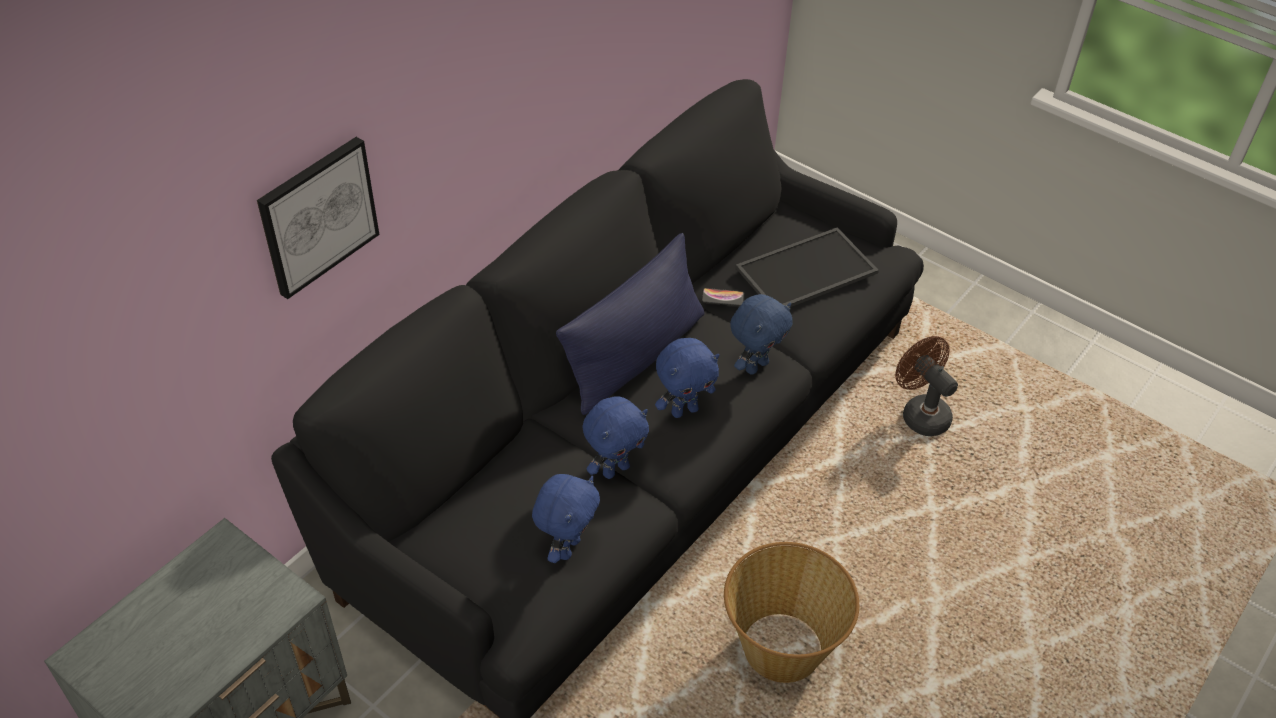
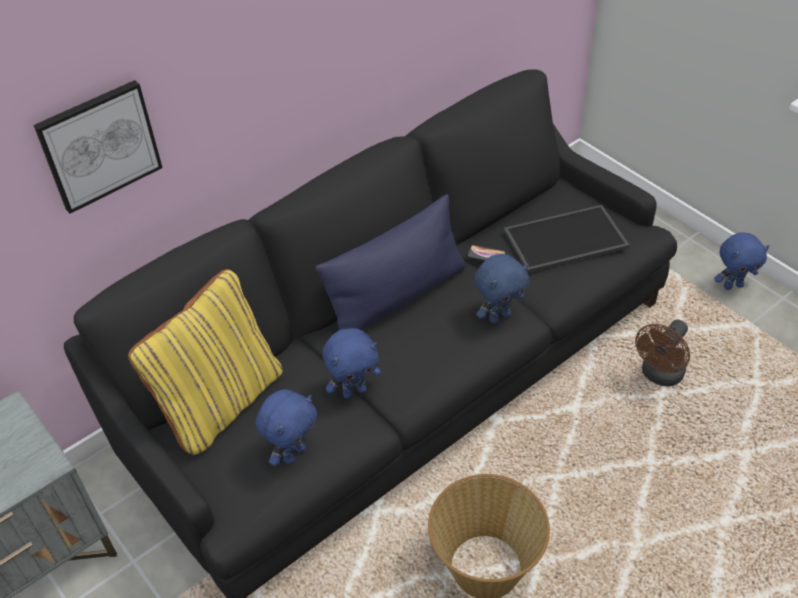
camera: 15 degrees right, 0 degrees up
blue plush toy [655,338,719,418] -> blue plush toy moved to [714,233,769,290]
brown fan [895,336,958,436] -> brown fan turned 120 degrees counterclockwise [635,319,690,386]
none -> yellow pillow [128,269,283,455]

